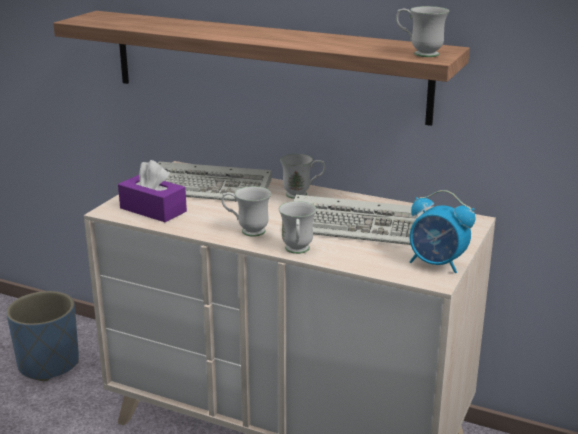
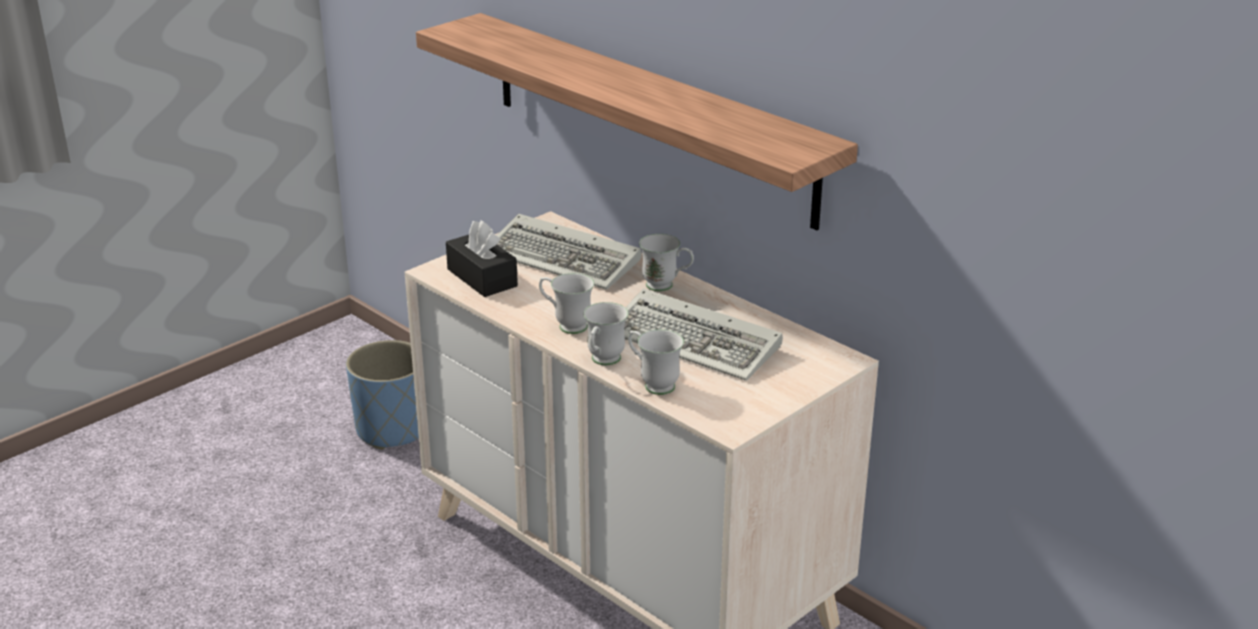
camera: 20 degrees right, 5 degrees up
purple tissue box [118,160,187,222] -> black tissue box [446,221,518,297]
white mug [396,6,449,57] -> white mug moved to [628,329,684,395]
alarm clock [410,190,476,273] -> none

